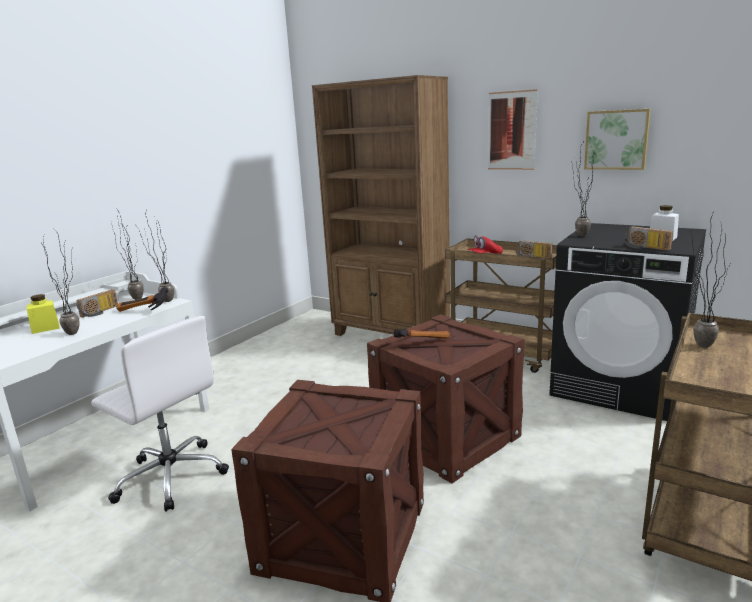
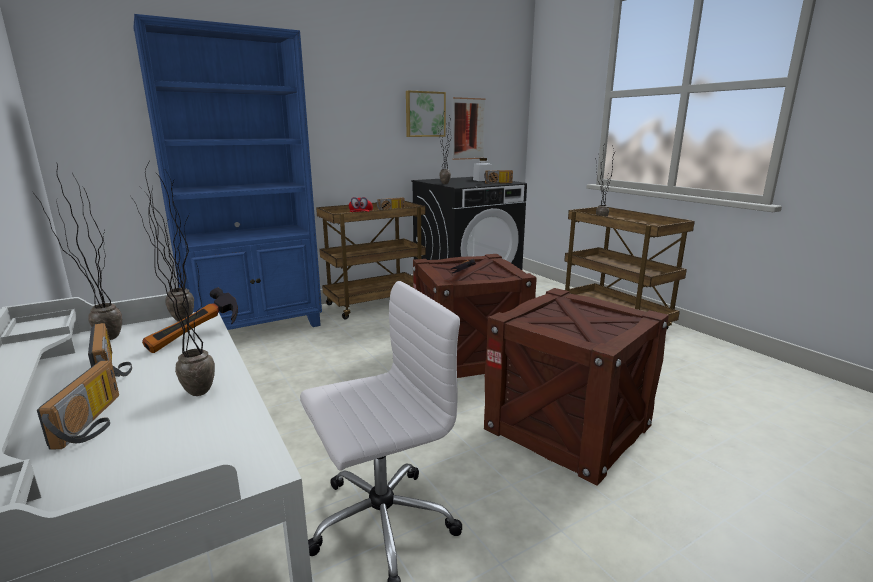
camera: 65 degrees left, 0 degrees up
yellow jar [27,294,60,334] -> radio [37,361,119,450]
brown bookcase [312,75,450,336] -> blue bookcase [133,14,322,330]
picture [488,89,538,170] -> picture moved to [452,97,486,160]

